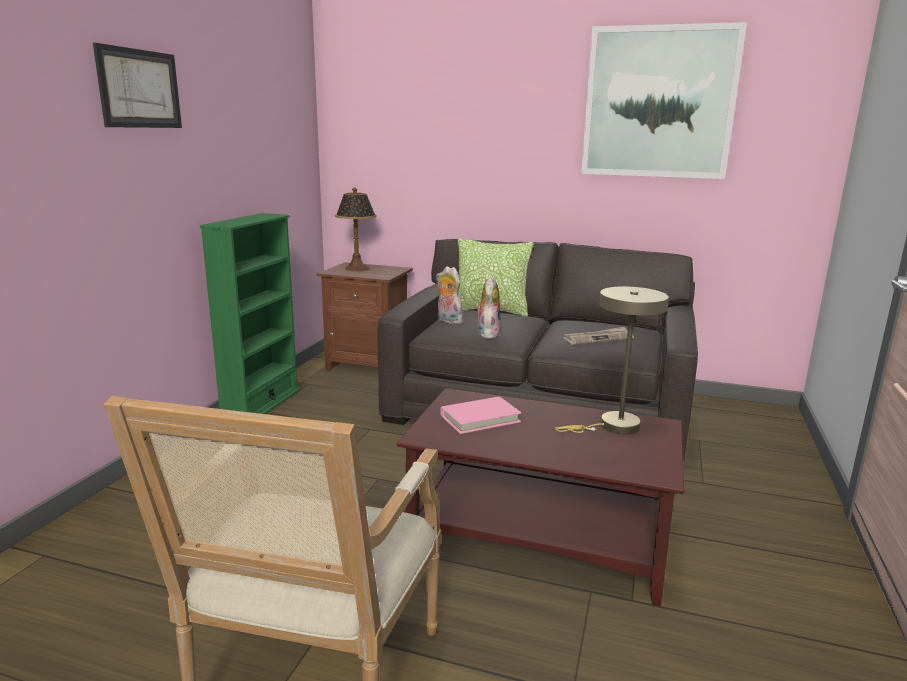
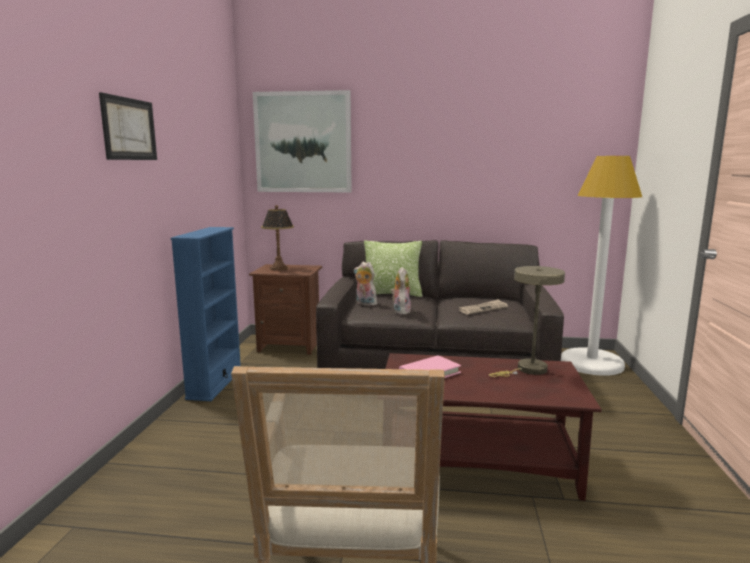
camera: 10 degrees left, 5 degrees down
green bookcase [200,213,300,414] -> blue bookcase [171,227,241,401]
picture [581,22,747,179] -> picture moved to [253,90,352,192]
none -> white floor lamp [561,156,642,376]

